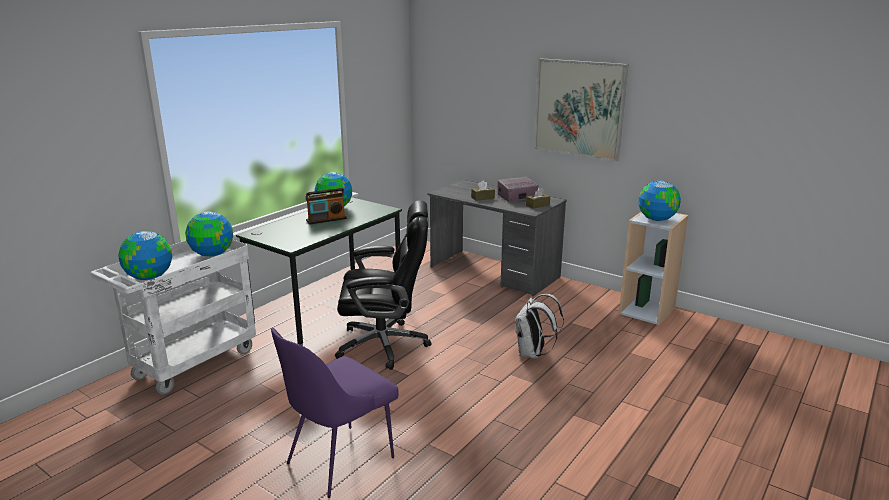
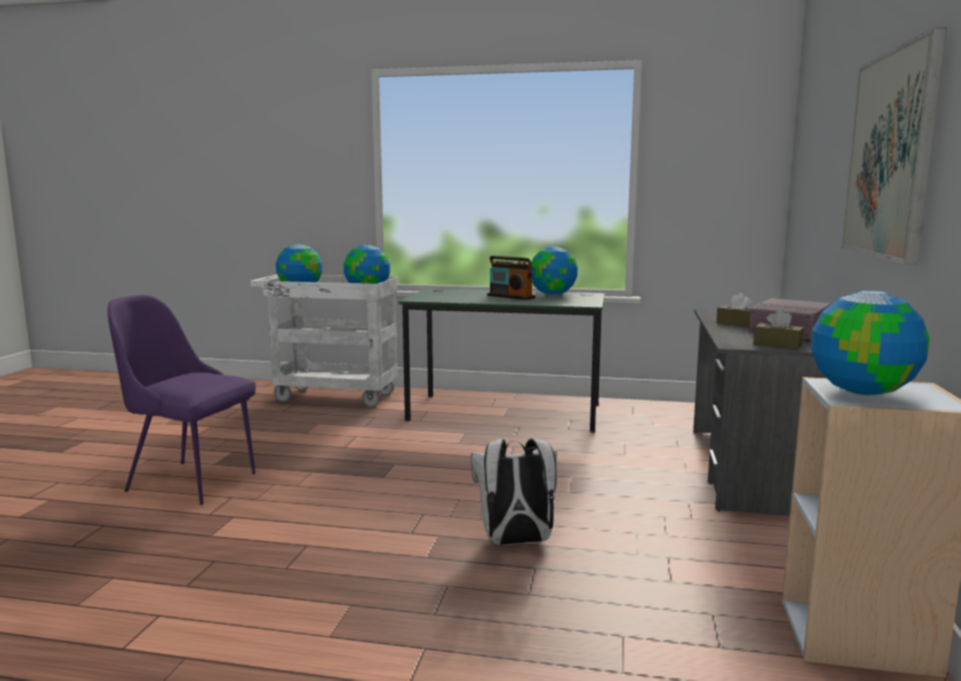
camera: 65 degrees right, 10 degrees down
black office chair [335,200,431,370] -> none

